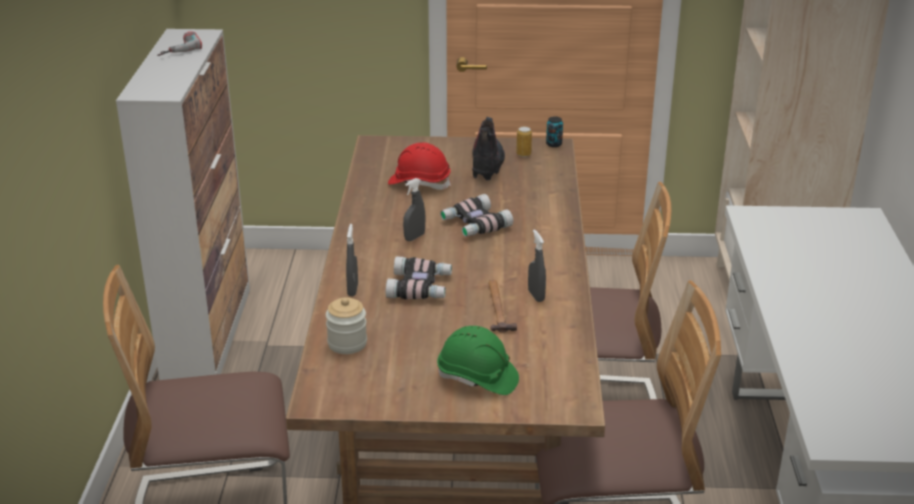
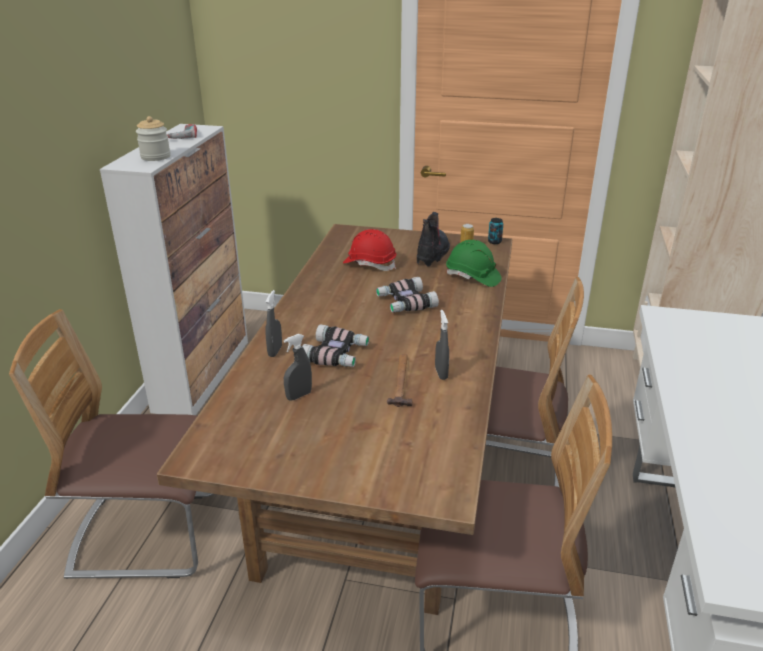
camera: 10 degrees right, 0 degrees up
jar [326,297,367,354] -> jar moved to [136,116,171,161]
grey spray bottle [403,178,425,241] -> grey spray bottle moved to [284,334,312,401]
green hard hat [437,326,519,395] -> green hard hat moved to [446,240,501,287]

